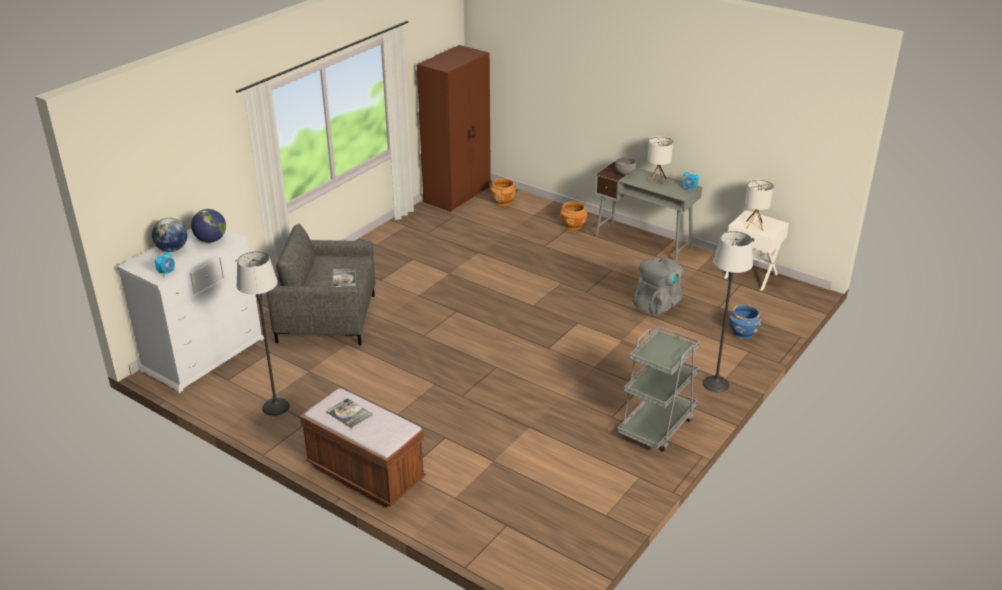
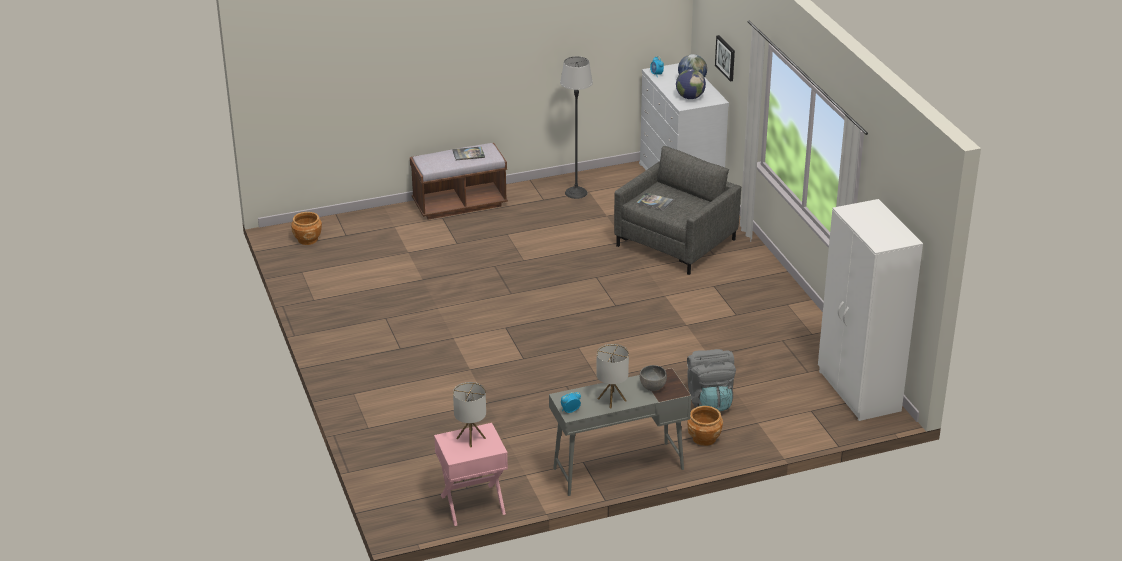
camera: 125 degrees right, 0 degrees up
brown wardrobe [417,45,491,212] -> white wardrobe [818,199,923,421]
brown planter [491,178,516,206] -> brown planter moved to [291,212,322,245]
grey cart [617,326,700,452] -> none
grey backpack [633,258,684,316] -> grey backpack moved to [687,349,736,412]
floor lamp [703,231,753,392] -> none
white nightstand [724,210,789,291] -> pink nightstand [434,423,508,526]
blue planter [729,304,761,339] -> none
none -> picture [715,35,735,82]

